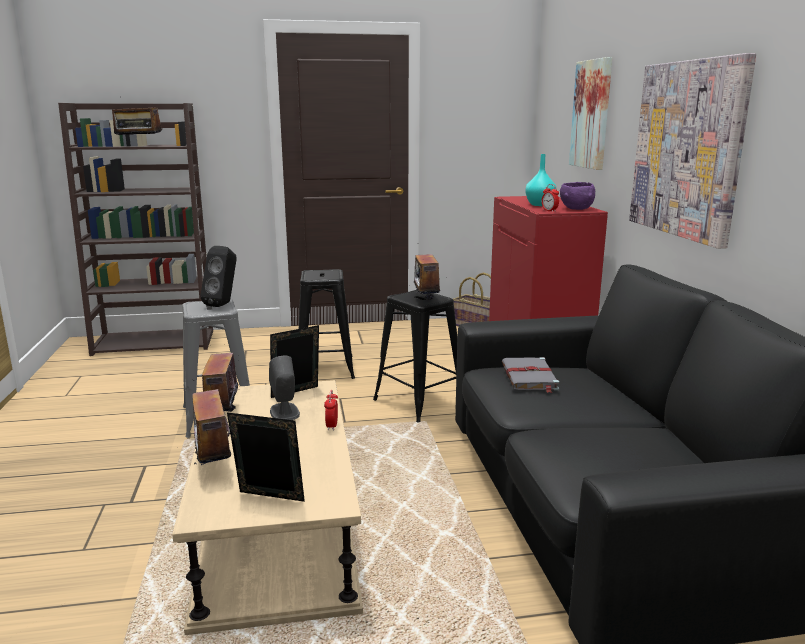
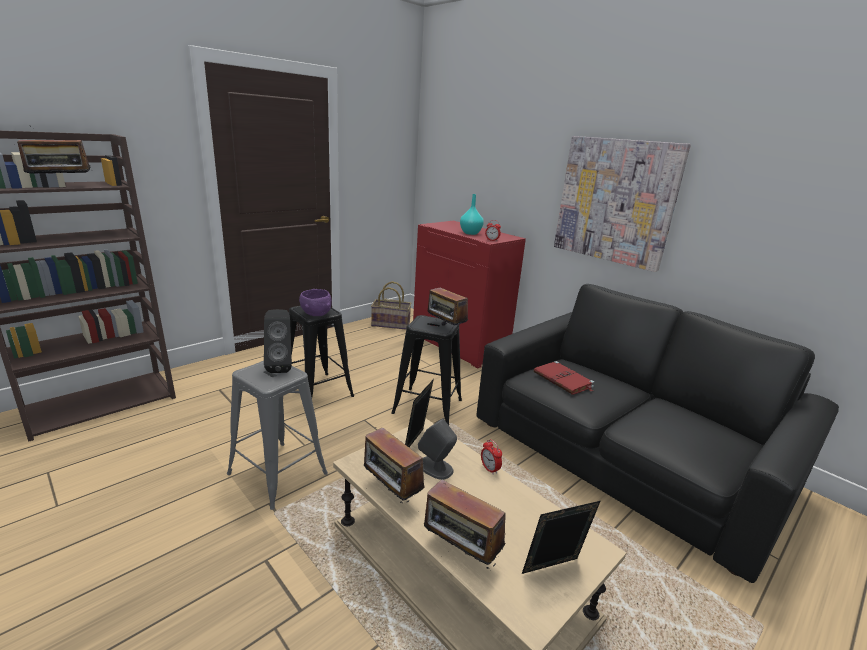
camera: 35 degrees left, 5 degrees up
grey book [502,357,559,393] -> red book [534,361,595,395]
purple bowl [560,182,595,210] -> purple bowl moved to [299,289,332,316]
picture [569,57,612,170] -> none

